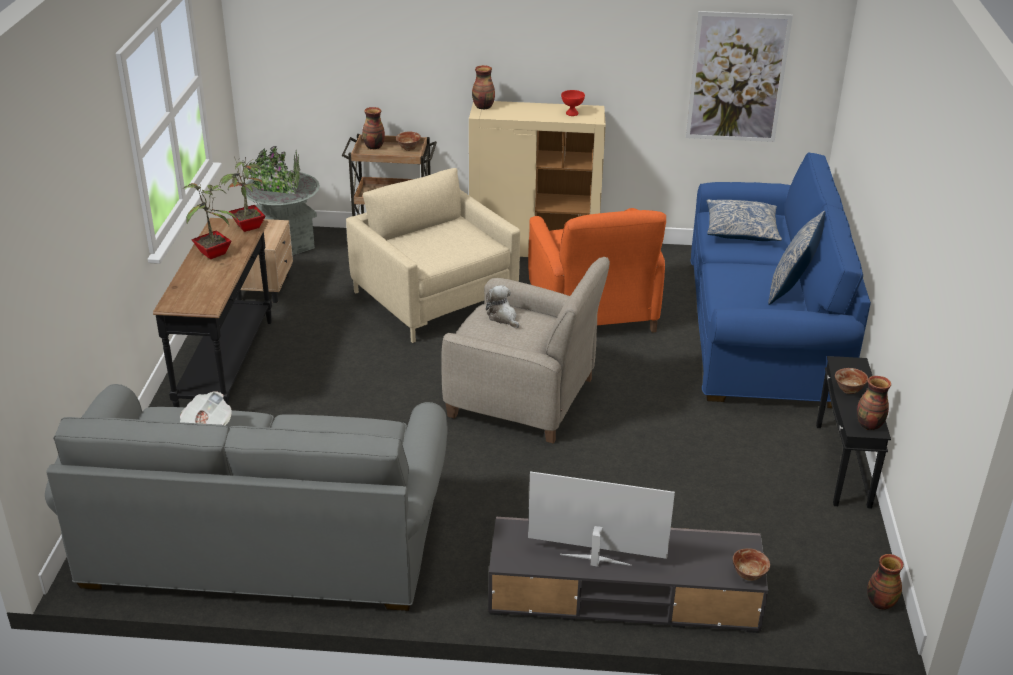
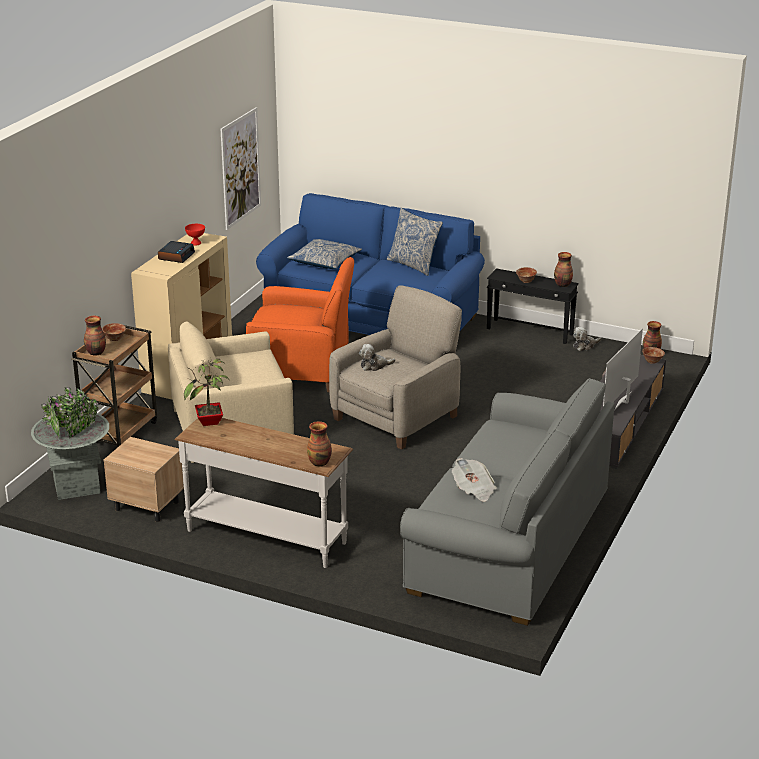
camera: 70 degrees left, 5 degrees down
black console table [153,218,272,407] -> white console table [175,418,353,568]
potted plant [183,183,238,259] -> none
vase [472,65,495,109] -> vase moved to [307,421,332,466]
none -> alarm clock [158,241,195,263]
none -> plush toy [573,327,601,351]

